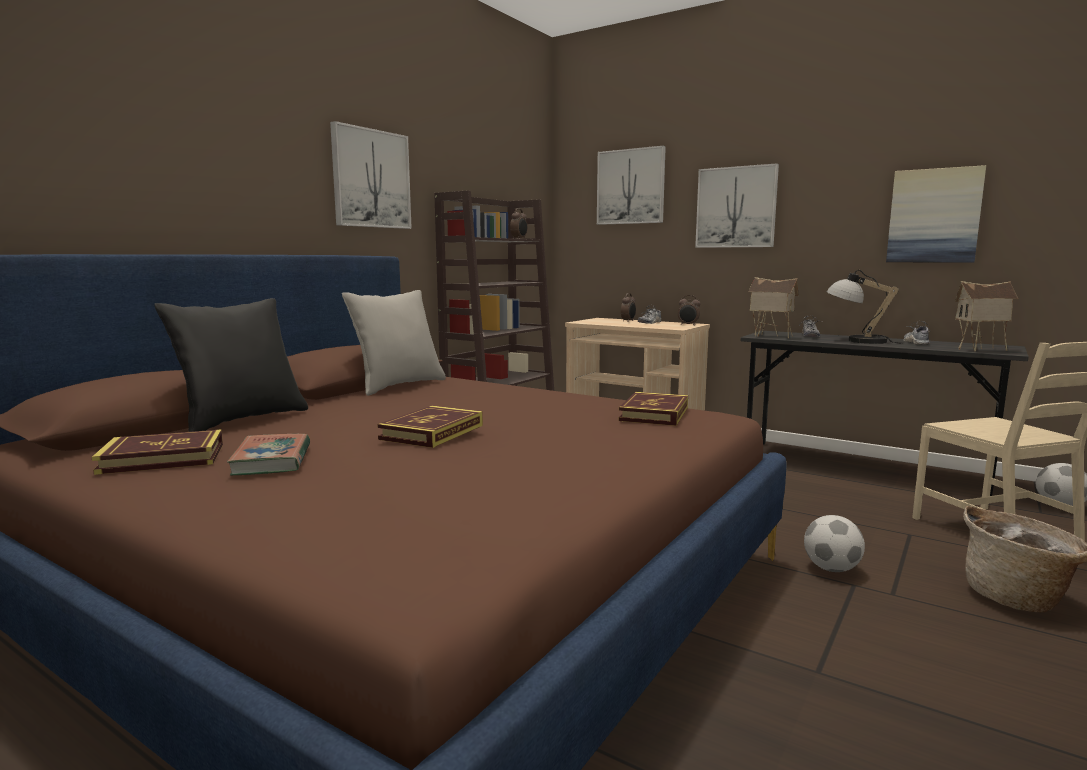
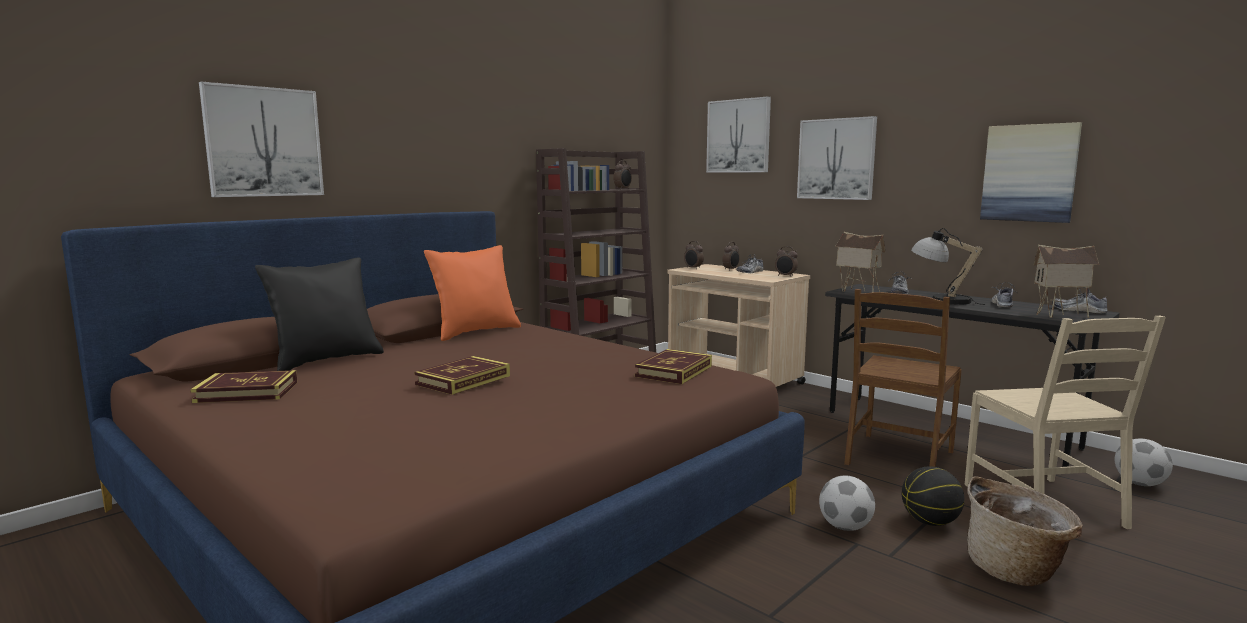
camera: 10 degrees right, 0 degrees up
book [227,434,310,475] -> none
picture [330,121,412,229] -> picture moved to [199,81,324,197]
grey pillow [342,290,446,396] -> orange pillow [424,245,521,341]
none -> alarm clock [684,241,704,269]
none -> brown chair [844,289,962,467]
none -> basketball [902,466,964,526]
none -> shoe [1052,287,1108,314]

